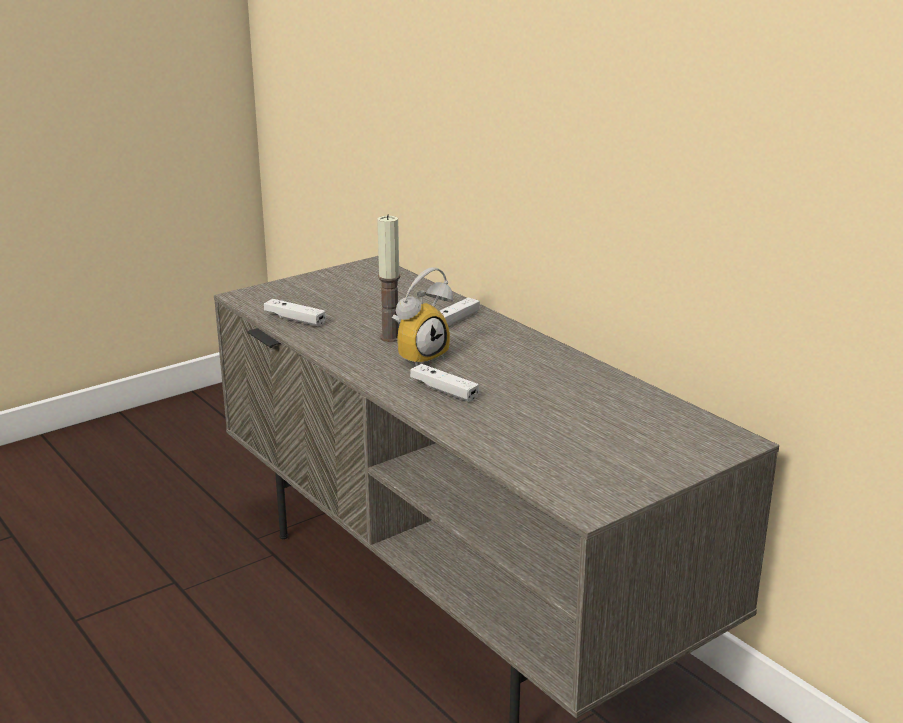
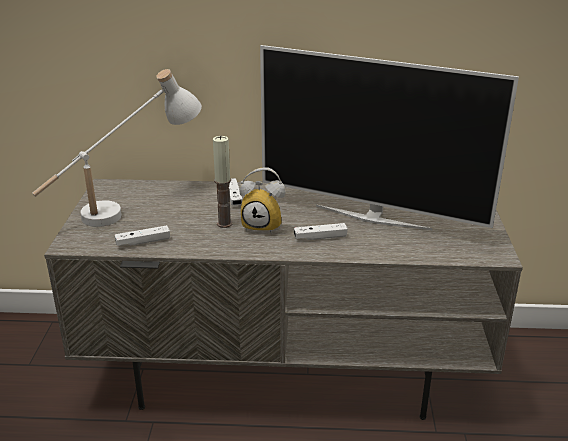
camera: 50 degrees left, 5 degrees up
alarm clock [392,267,453,366] -> alarm clock turned 105 degrees clockwise [239,167,285,234]
none -> white table lamp [32,69,202,227]
none -> television [260,45,519,230]

